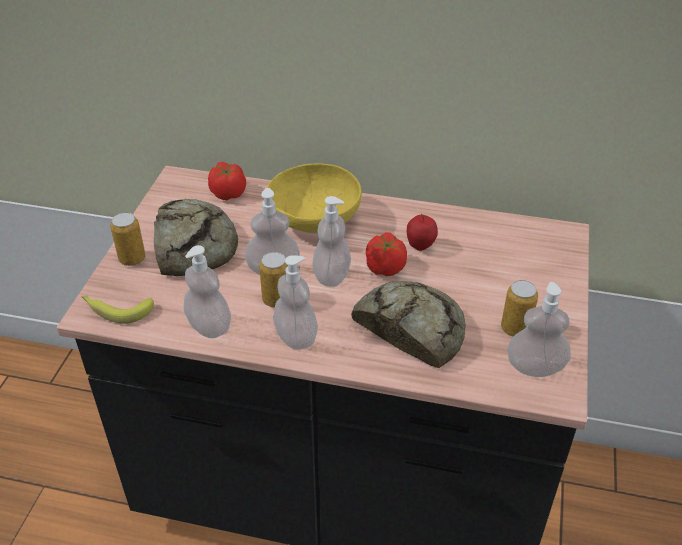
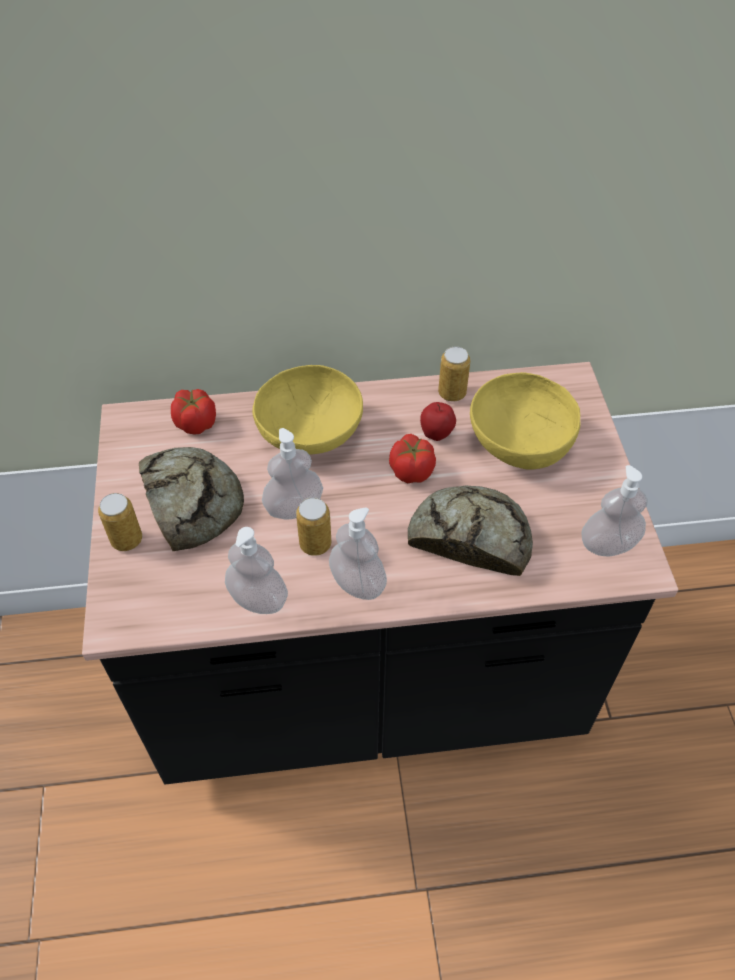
camera: 20 degrees left, 10 degrees up
banana [81,295,154,324] -> none
soap dispenser [312,196,351,287] -> none
can [501,280,538,336] -> can moved to [438,346,470,401]
none -> yellow bowl [470,372,580,470]

